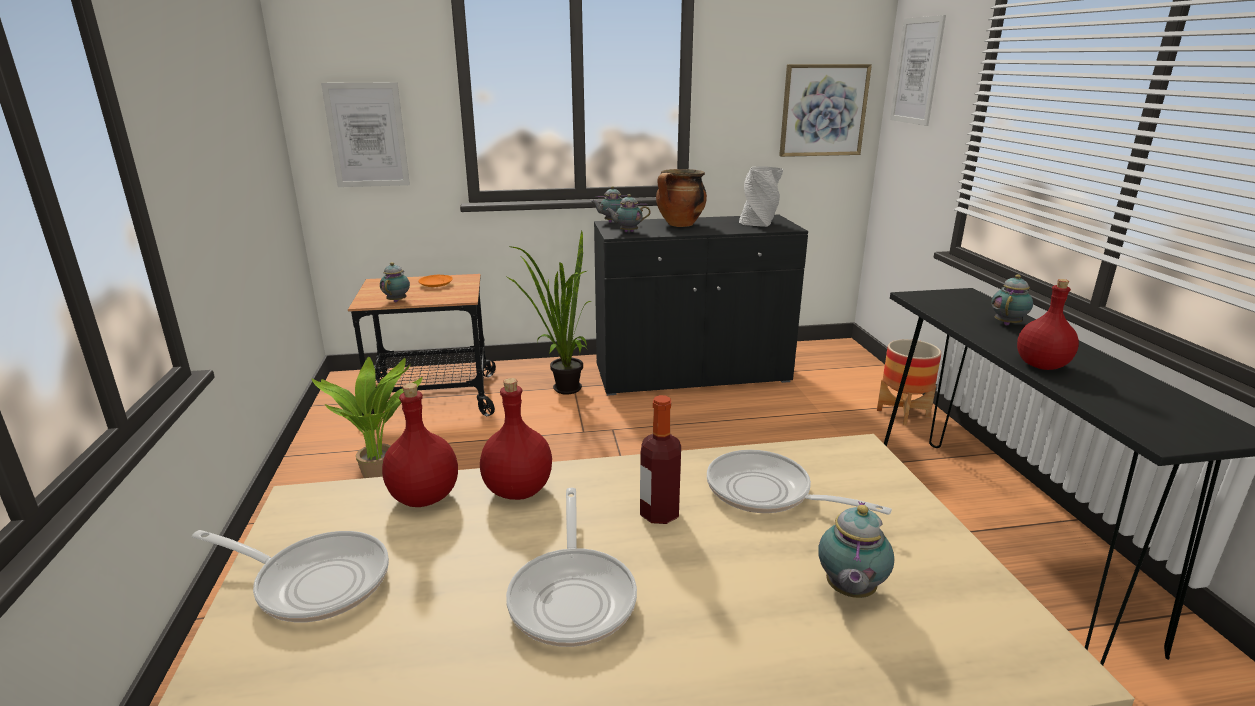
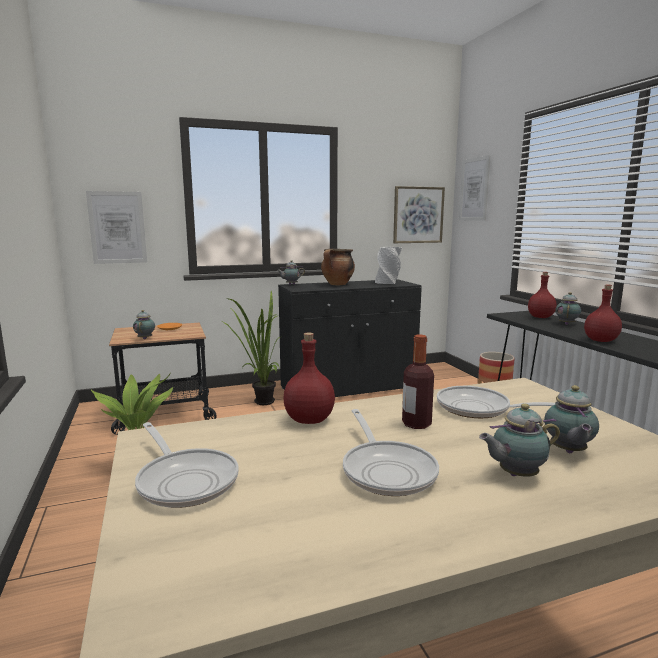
camera: 10 degrees left, 10 degrees down
frying pan [192,530,389,622] -> frying pan turned 45 degrees clockwise [135,422,239,508]
red bottle [382,383,458,507] -> red bottle moved to [528,272,557,318]
teapot [606,194,651,232] -> teapot moved to [479,403,560,477]

